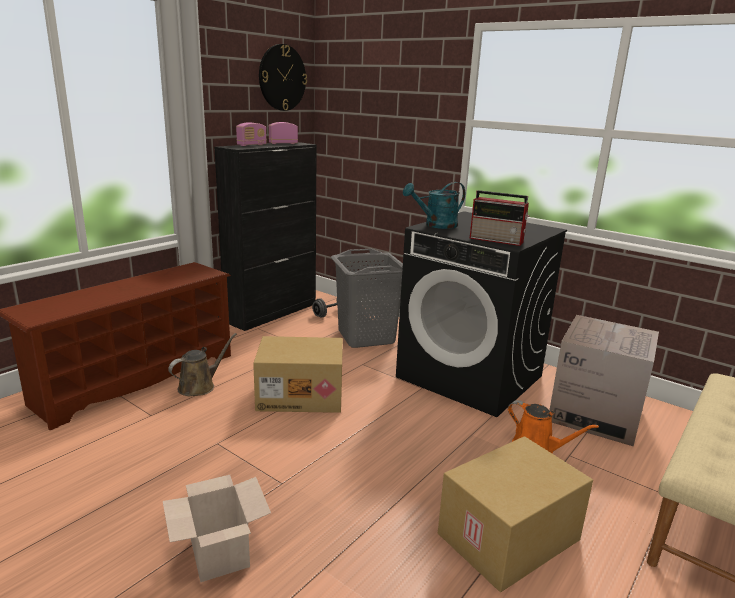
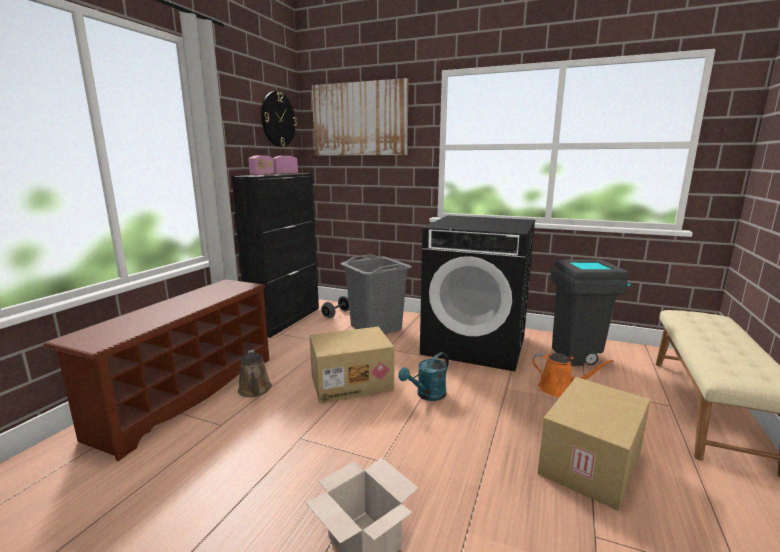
camera: 15 degrees left, 5 degrees down
brown watering can [168,333,237,396] -> brown watering can turned 135 degrees clockwise [238,349,272,397]
turquoise watering can [403,182,465,229] -> turquoise watering can moved to [398,352,449,401]
radio [470,190,530,246] -> none
cardboard box [550,315,659,447] -> grey trash can [551,259,631,366]
none -> picture [312,78,408,155]

